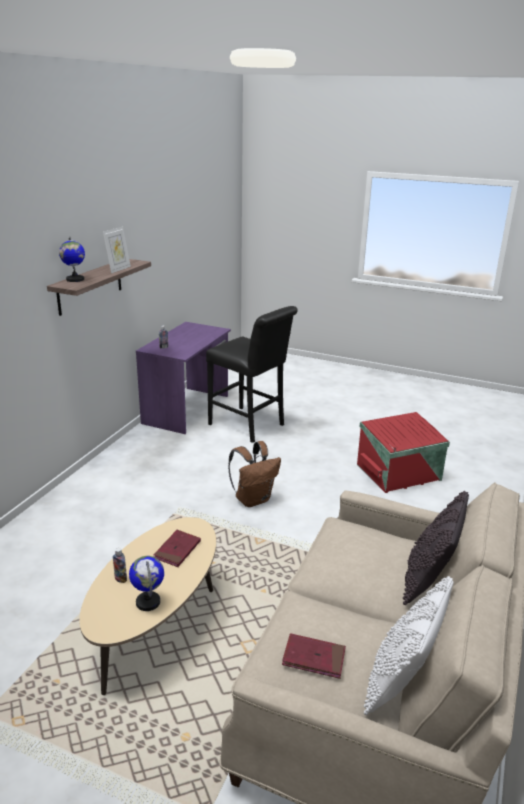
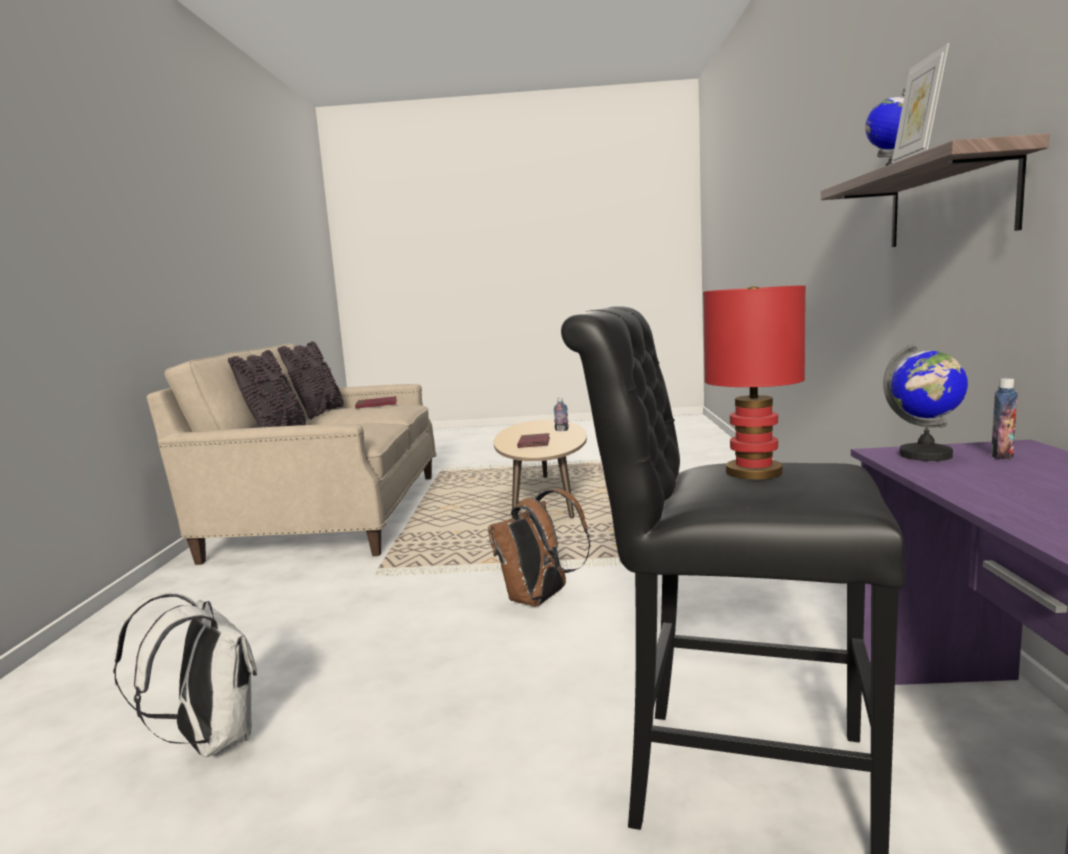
camera: 160 degrees right, 15 degrees down
globe [129,556,164,611] -> globe moved to [883,342,968,461]
red storage box [357,412,450,493] -> white backpack [113,592,257,758]
white pillow [364,576,454,715] -> black pillow [278,341,344,419]
none -> red table lamp [703,285,806,479]

